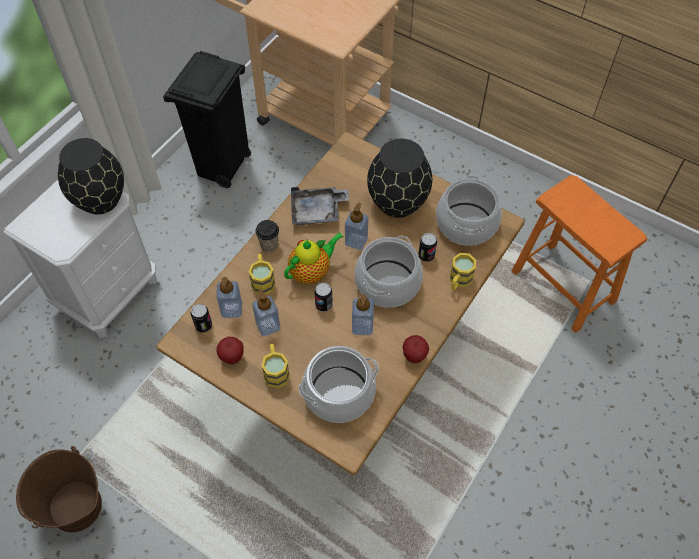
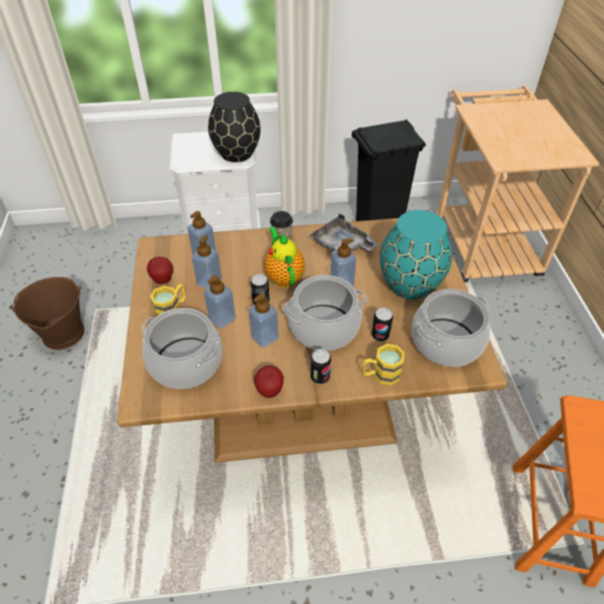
camera: 50 degrees right, 10 degrees down
can [191,304,212,333] -> can moved to [311,349,331,384]
yellow mug [248,254,275,295] -> none
teapot [284,232,344,284] -> teapot turned 120 degrees counterclockwise [264,227,305,287]
black vase [367,139,432,218] -> turquoise vase [380,210,452,300]
none -> soap dispenser [204,275,236,329]

